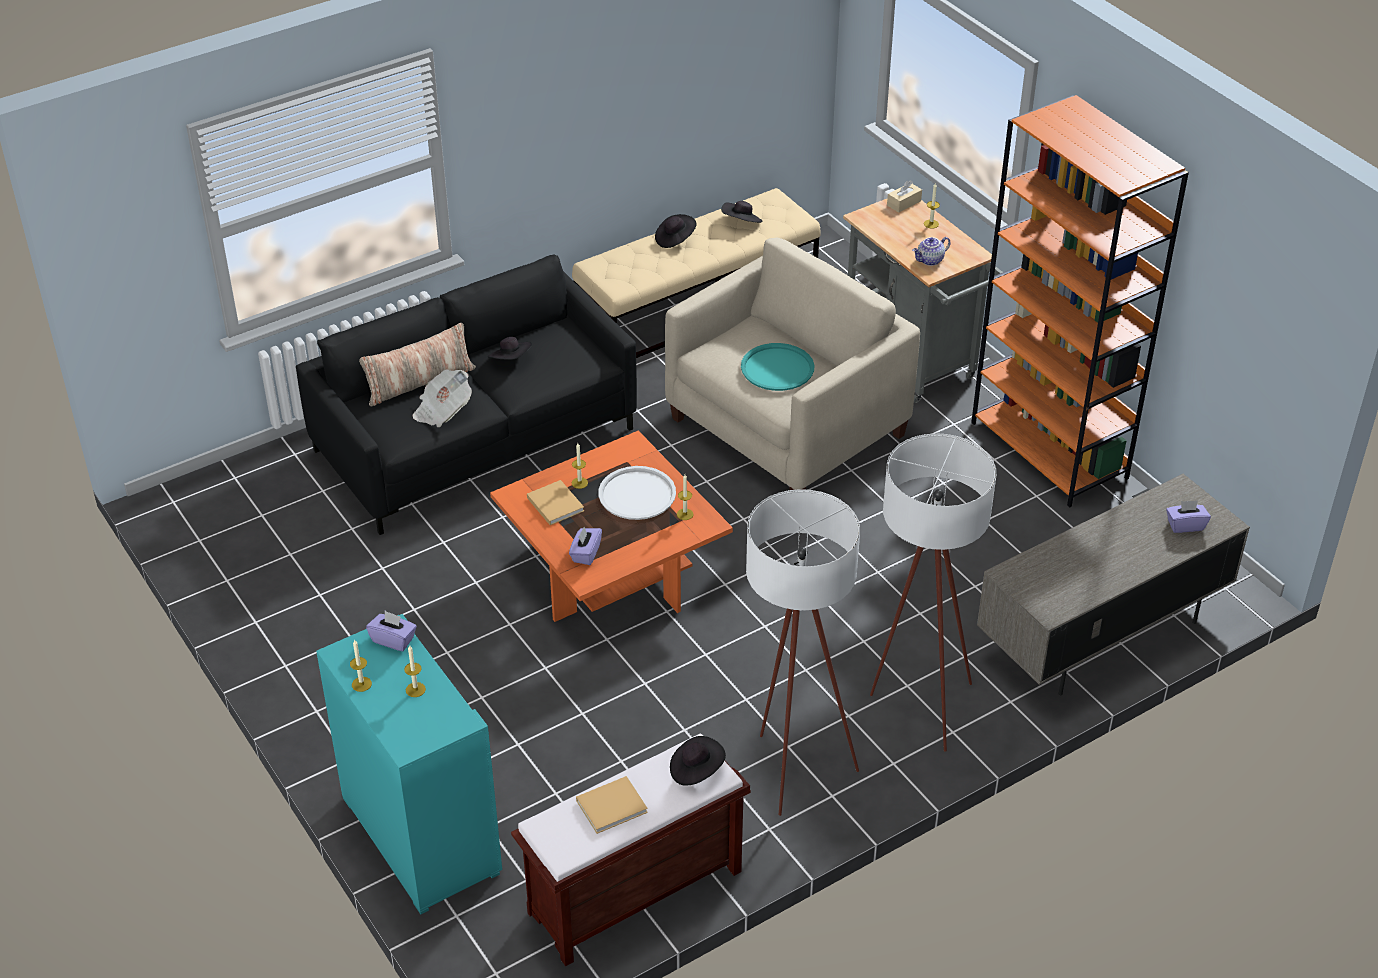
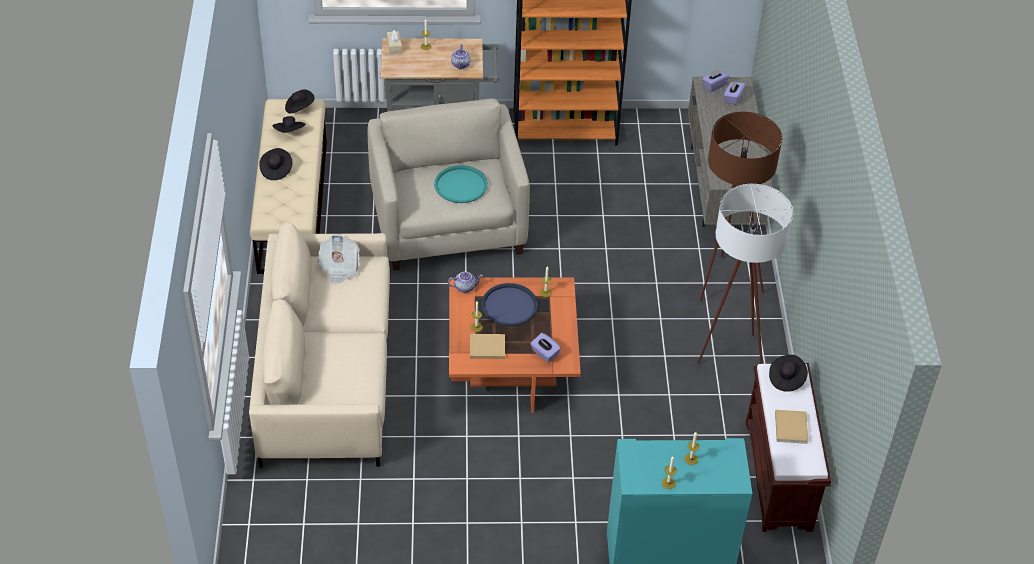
camera: 60 degrees left, 5 degrees up
black sofa [296,255,637,535] -> beige sofa [249,222,390,468]
pillow [359,323,476,406] -> none
purple tissue box [366,611,417,651] -> purple tissue box moved to [702,69,729,92]
newspaper [413,369,472,427] -> newspaper moved to [317,234,360,285]
black hat [488,337,532,360] -> black hat moved to [285,90,315,113]
white tray [598,466,676,520] -> blue tray [482,283,538,326]
white floor lamp [870,433,996,751] -> brown floor lamp [700,112,783,302]
none -> teapot [448,272,483,293]

